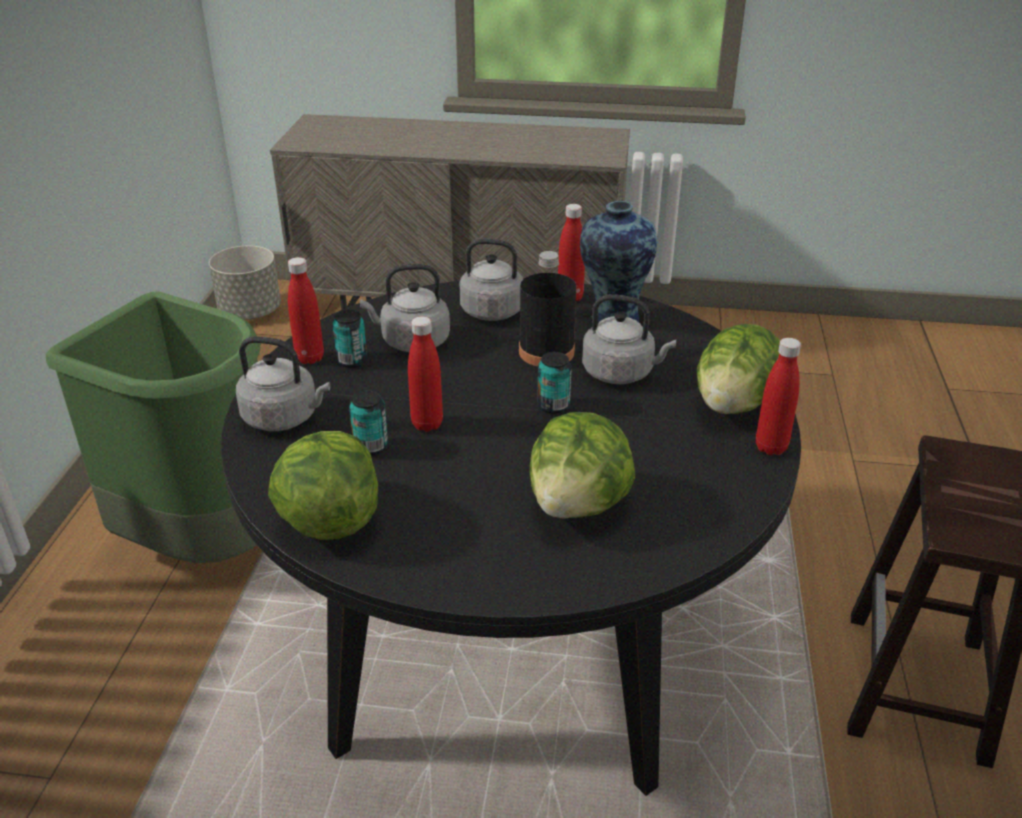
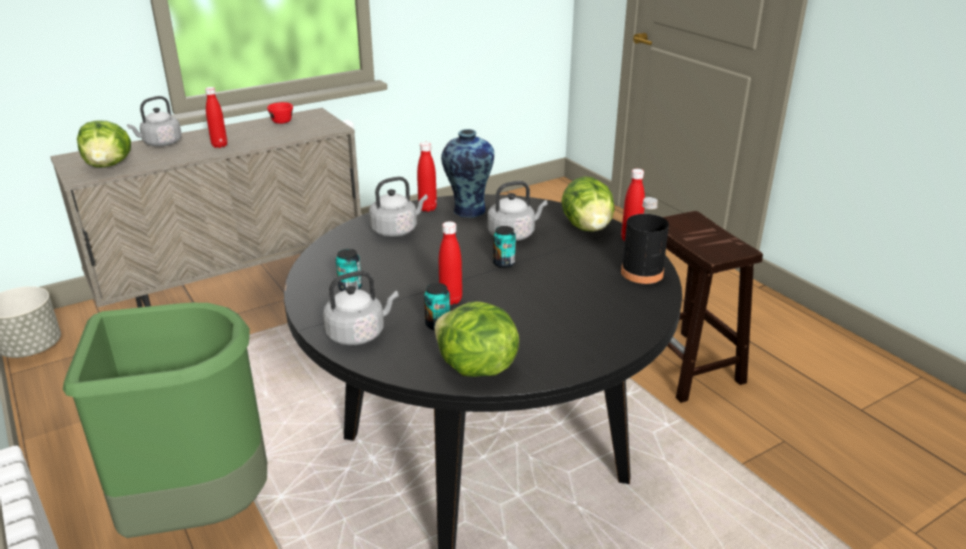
camera: 40 degrees left, 5 degrees down
red bottle [288,257,324,364] -> red bottle moved to [205,87,227,148]
grey kettle [360,264,450,352] -> grey kettle moved to [127,96,182,146]
black bottle [519,251,576,366] -> black bottle moved to [621,197,669,284]
lettuce [529,412,635,519] -> lettuce moved to [77,120,131,167]
none -> red cup [267,102,293,124]

